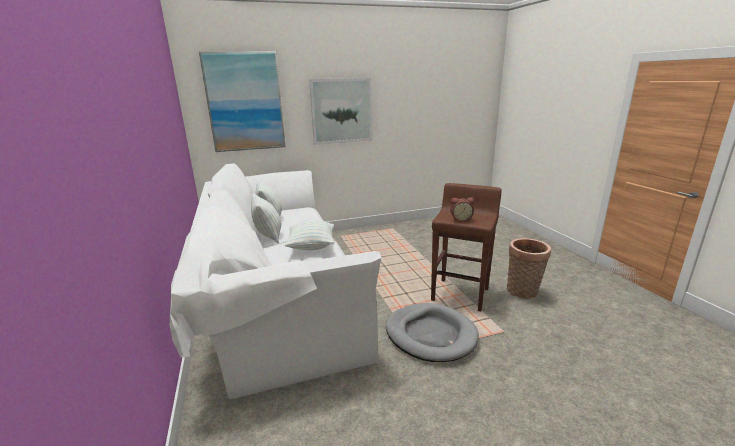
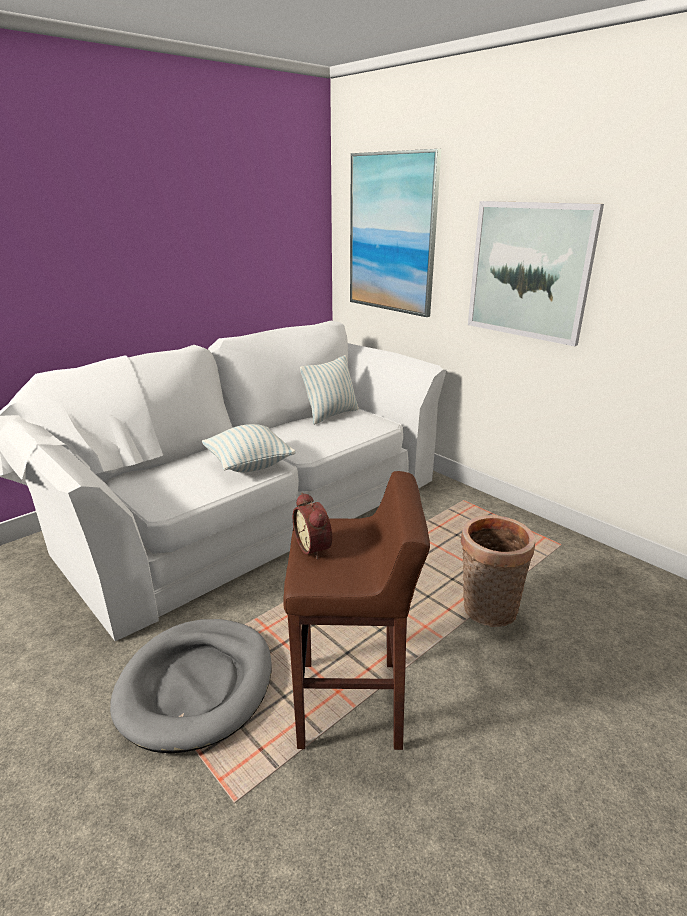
camera: 65 degrees right, 5 degrees up
pillow [251,193,281,243] -> none
basket [507,238,551,299] -> basket moved to [461,515,535,627]

